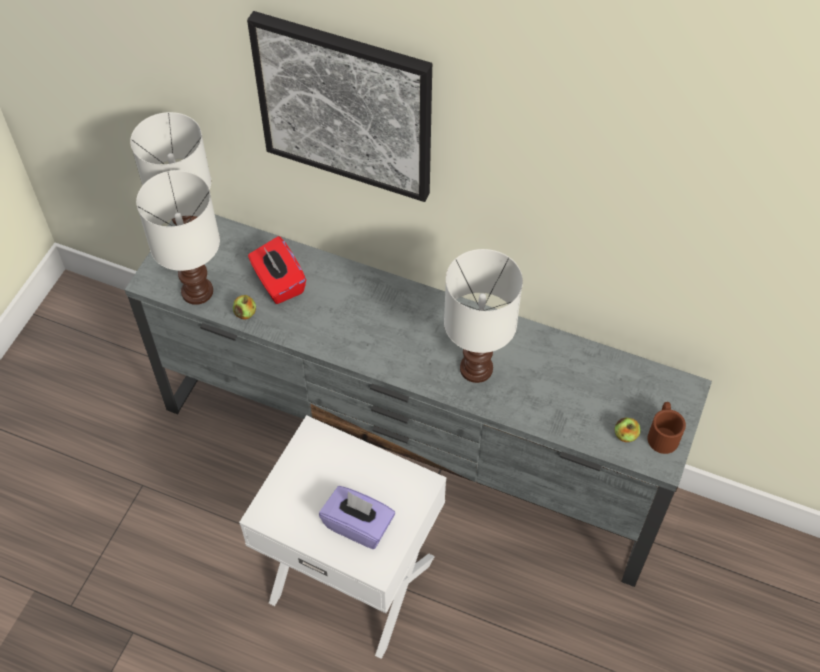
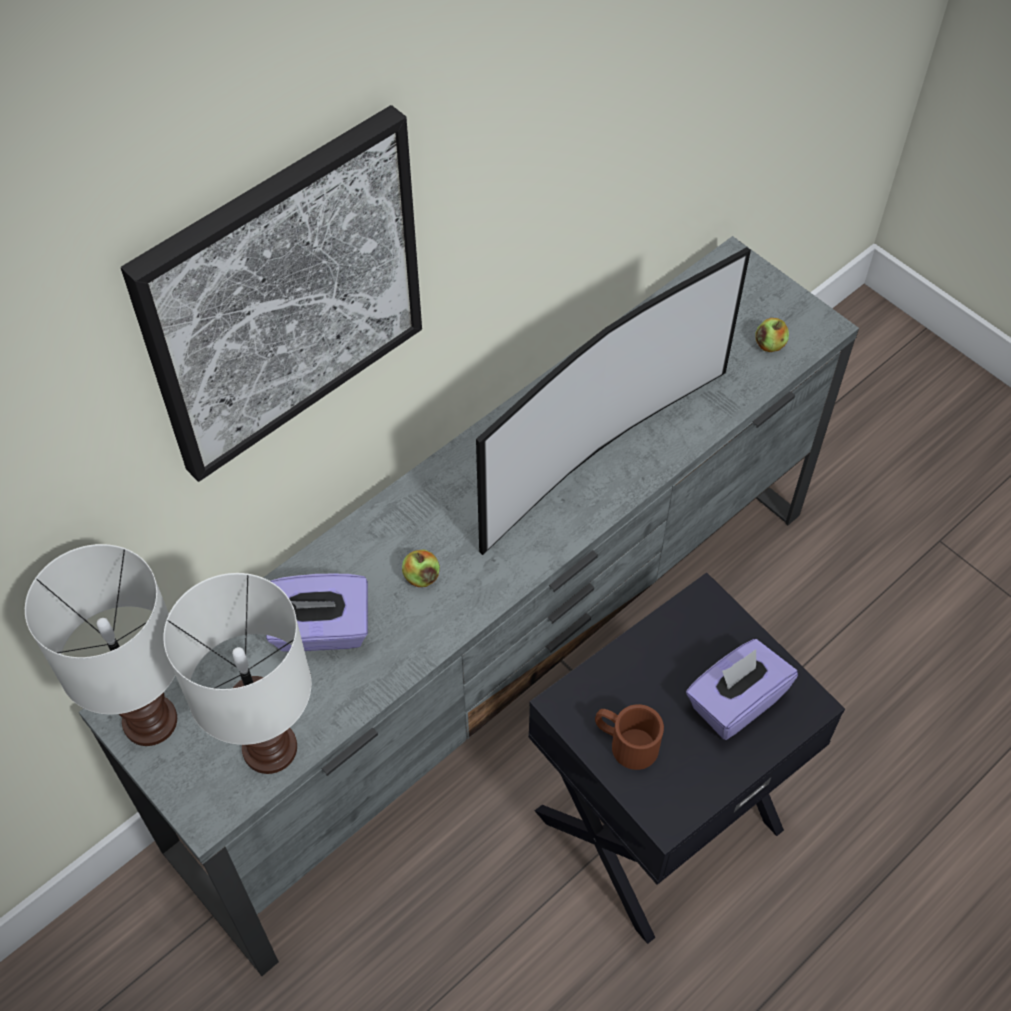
camera: 65 degrees left, 0 degrees up
apple [233,295,256,319] -> apple moved to [402,550,440,587]
white side table [239,415,446,659] -> black side table [528,573,845,944]
red tissue box [248,236,306,304] -> purple tissue box [266,574,368,652]
white table lamp [444,249,523,383] -> television [476,247,751,555]
brown mug [648,402,686,454] -> brown mug moved to [595,704,664,770]

